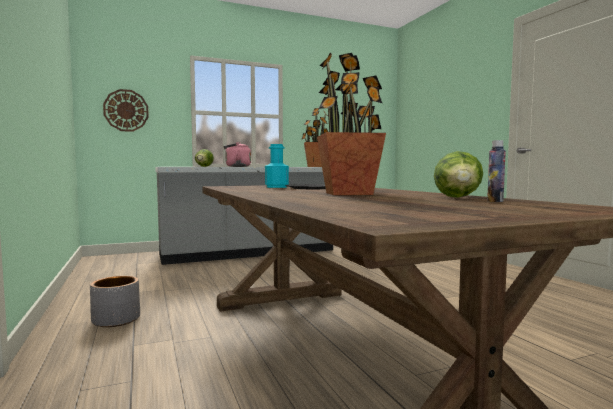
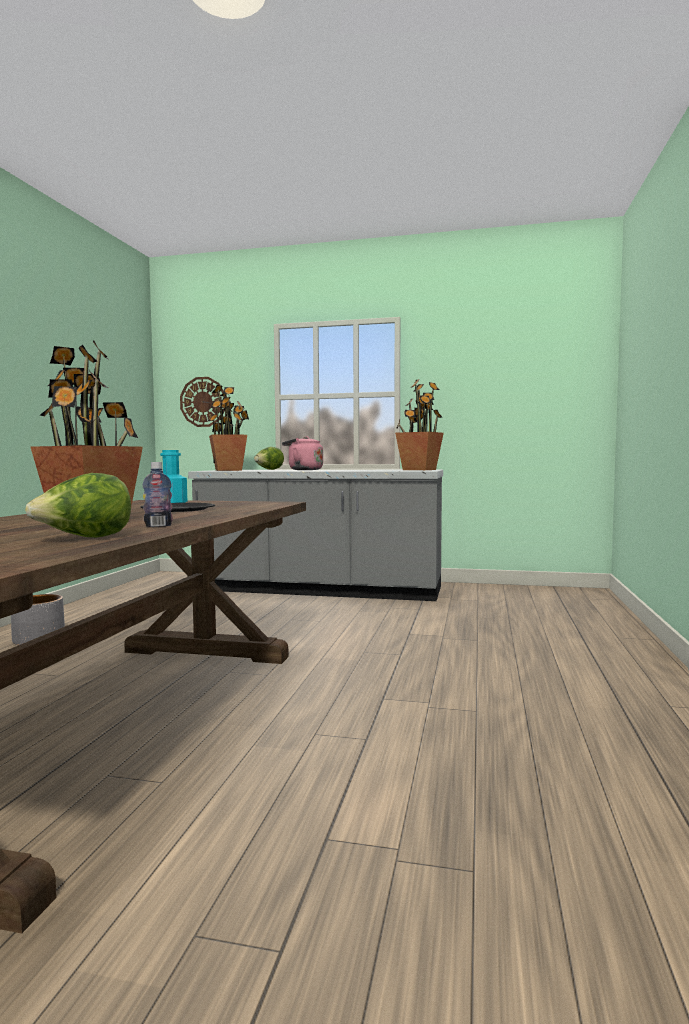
camera: 35 degrees right, 0 degrees up
bottle [487,140,506,202] -> bottle moved to [143,462,173,527]
none -> potted plant [208,385,249,471]

